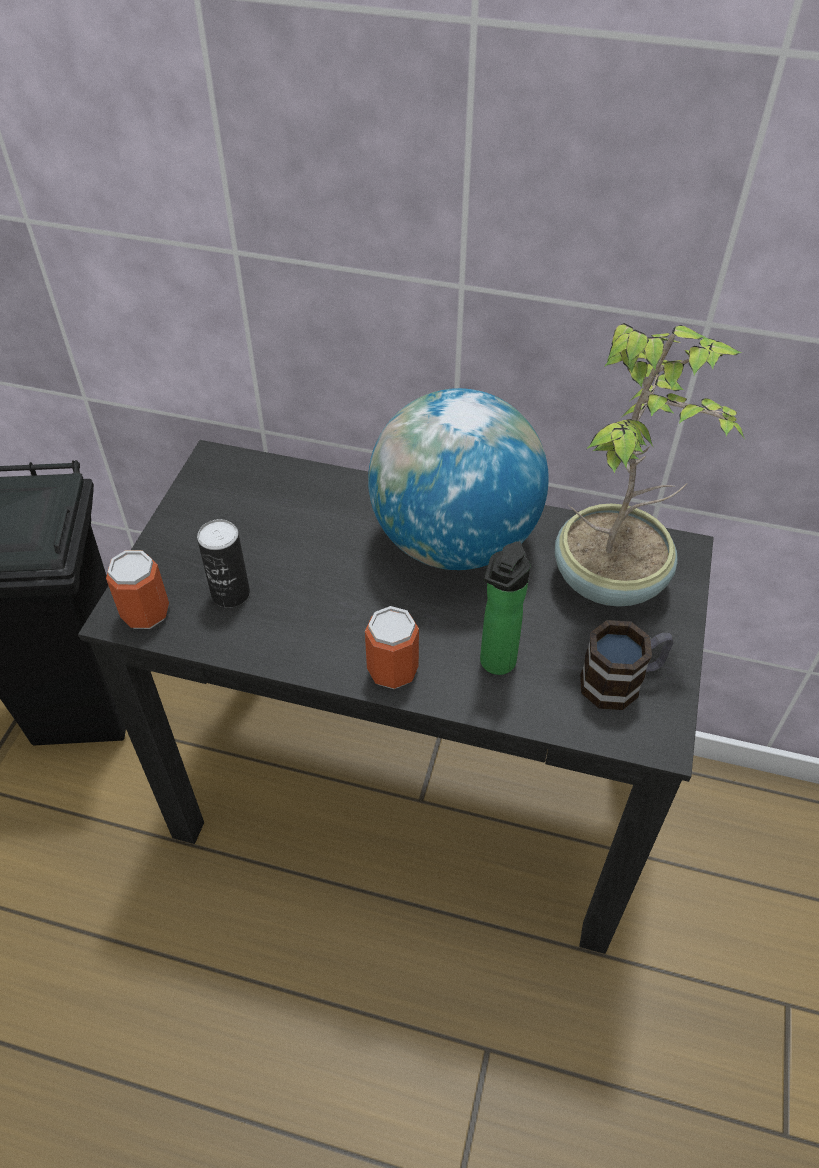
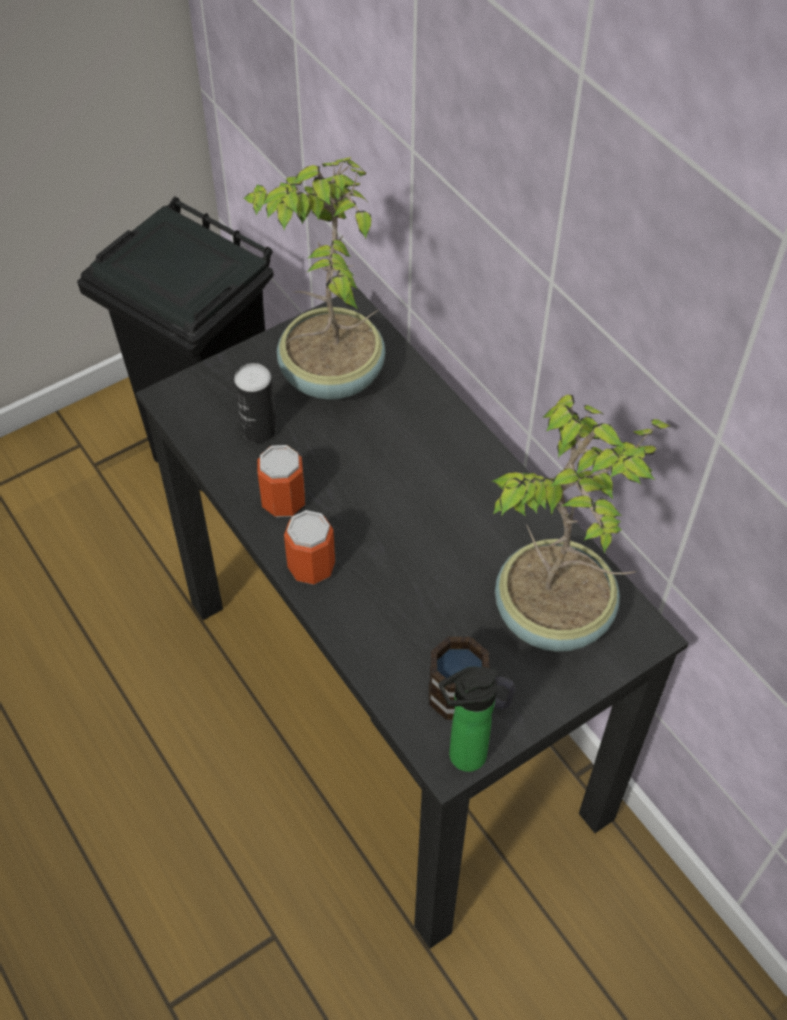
camera: 40 degrees right, 5 degrees up
can [106,550,169,629] -> can moved to [258,445,305,517]
globe [368,388,549,570] -> none
bottle [480,541,530,675] -> bottle moved to [439,666,498,772]
none -> potted plant [243,157,386,400]

